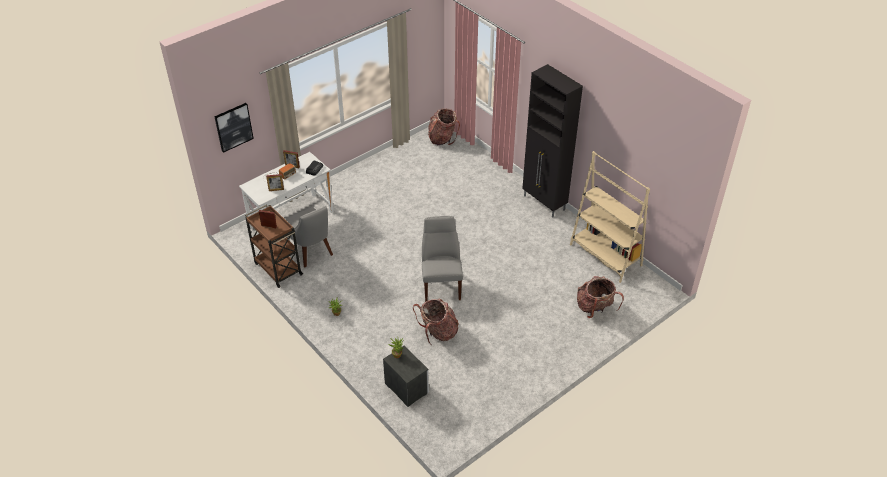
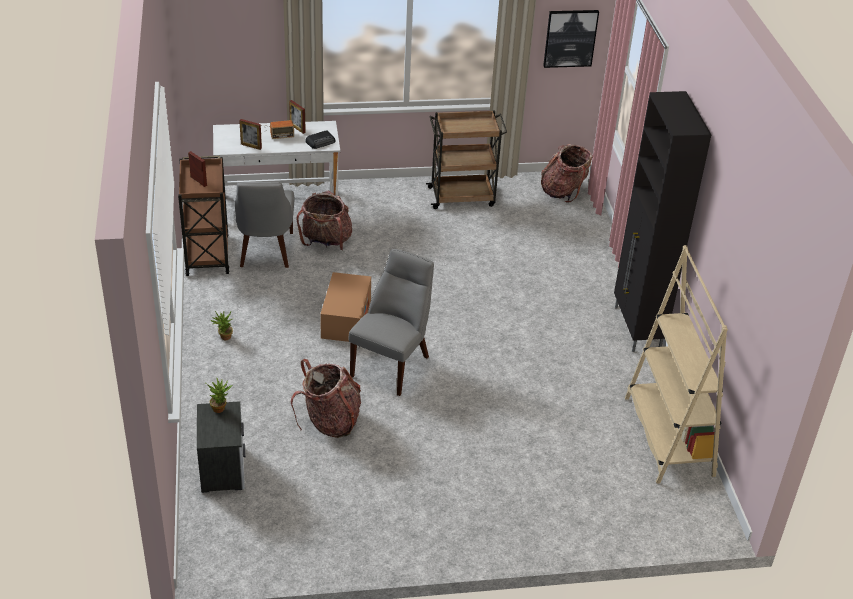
camera: 30 degrees right, 5 degrees down
picture [214,103,254,153] -> picture moved to [543,10,599,68]
backpack [577,276,624,318] -> backpack moved to [296,191,352,251]
none -> cardboard box [320,272,371,342]
none -> brown cart [426,111,507,209]

